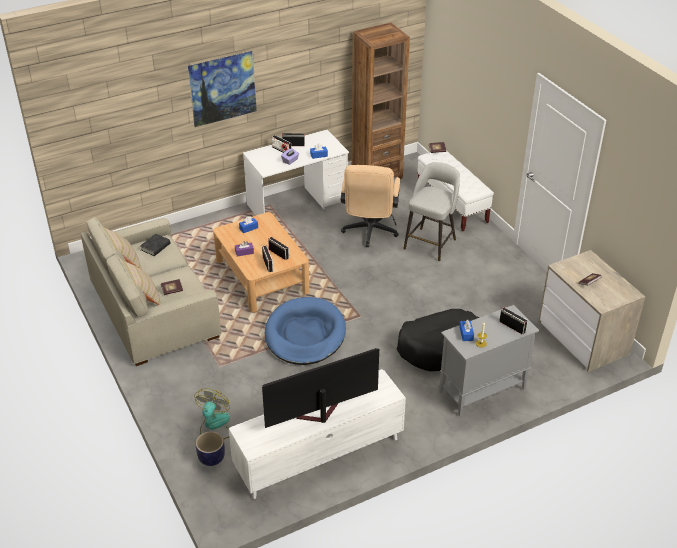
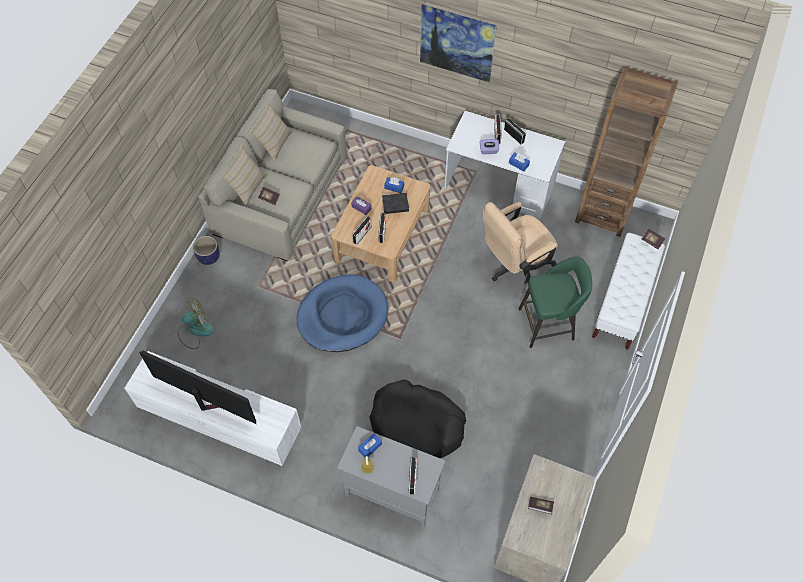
camera: 50 degrees right, 20 degrees up
black book [140,234,170,256] -> black book moved to [382,193,409,214]
planter [196,431,225,466] -> planter moved to [193,236,220,265]
grey stool [404,162,460,261] -> green stool [519,256,592,348]

